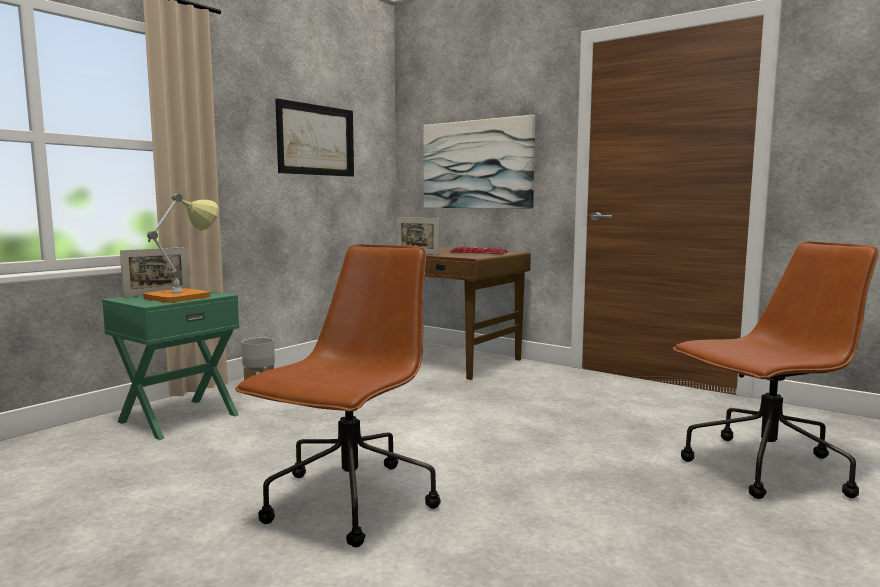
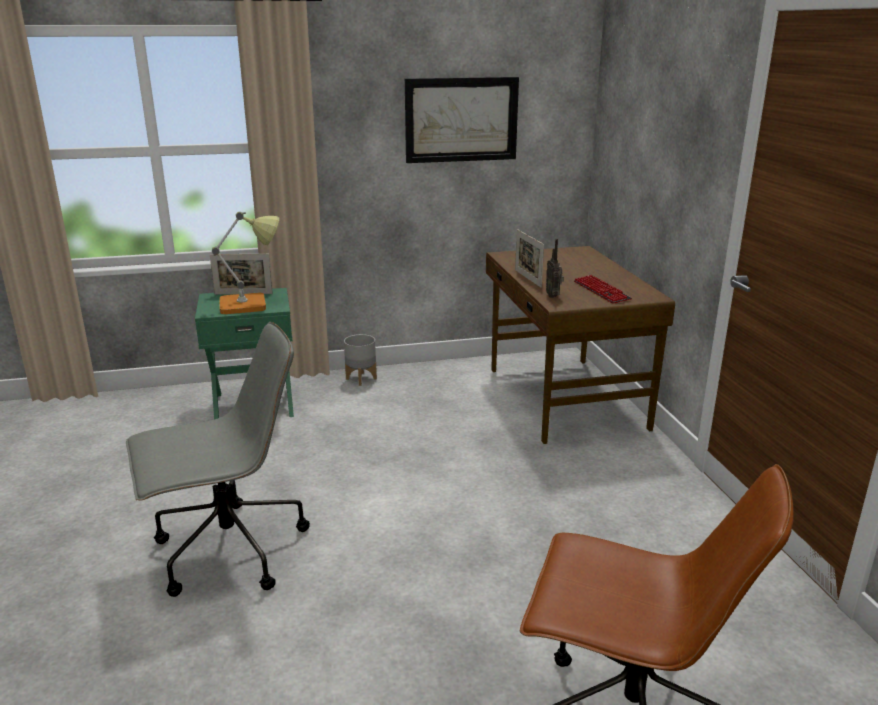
camera: 40 degrees right, 15 degrees up
brown office chair [235,244,441,547] -> grey office chair [126,322,310,597]
picture [423,115,535,209] -> none
none -> radio [546,239,564,298]

